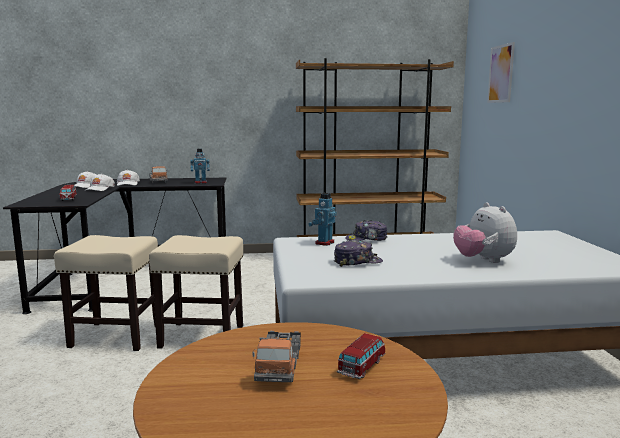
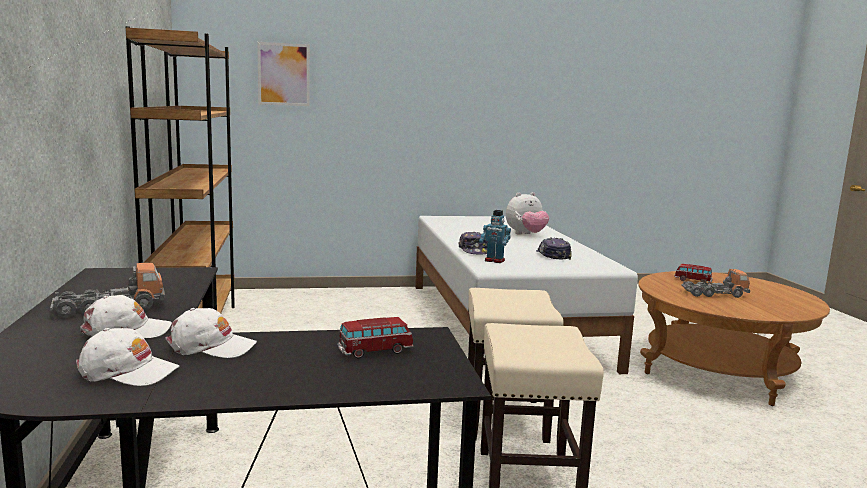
camera: 95 degrees left, 0 degrees up
toy robot [190,148,210,184] -> none

